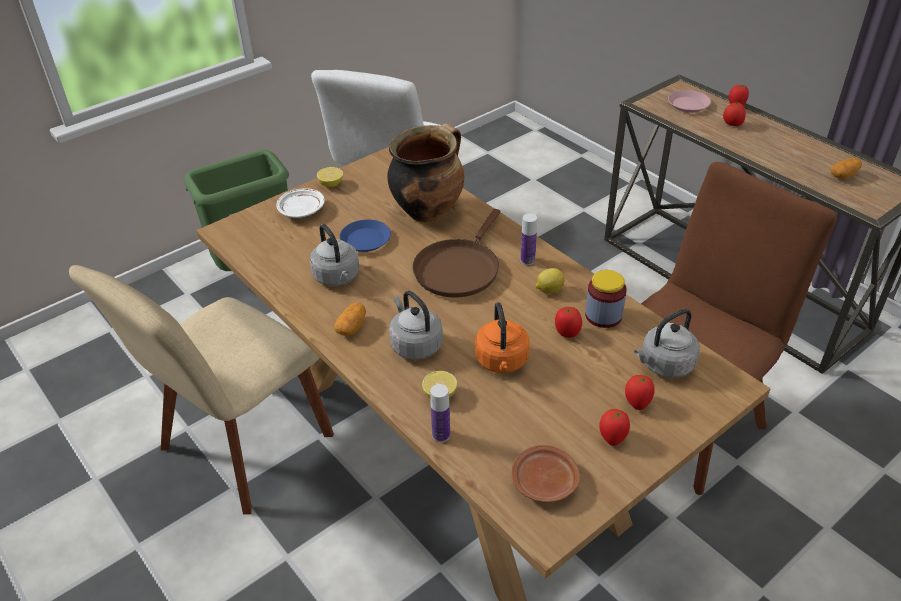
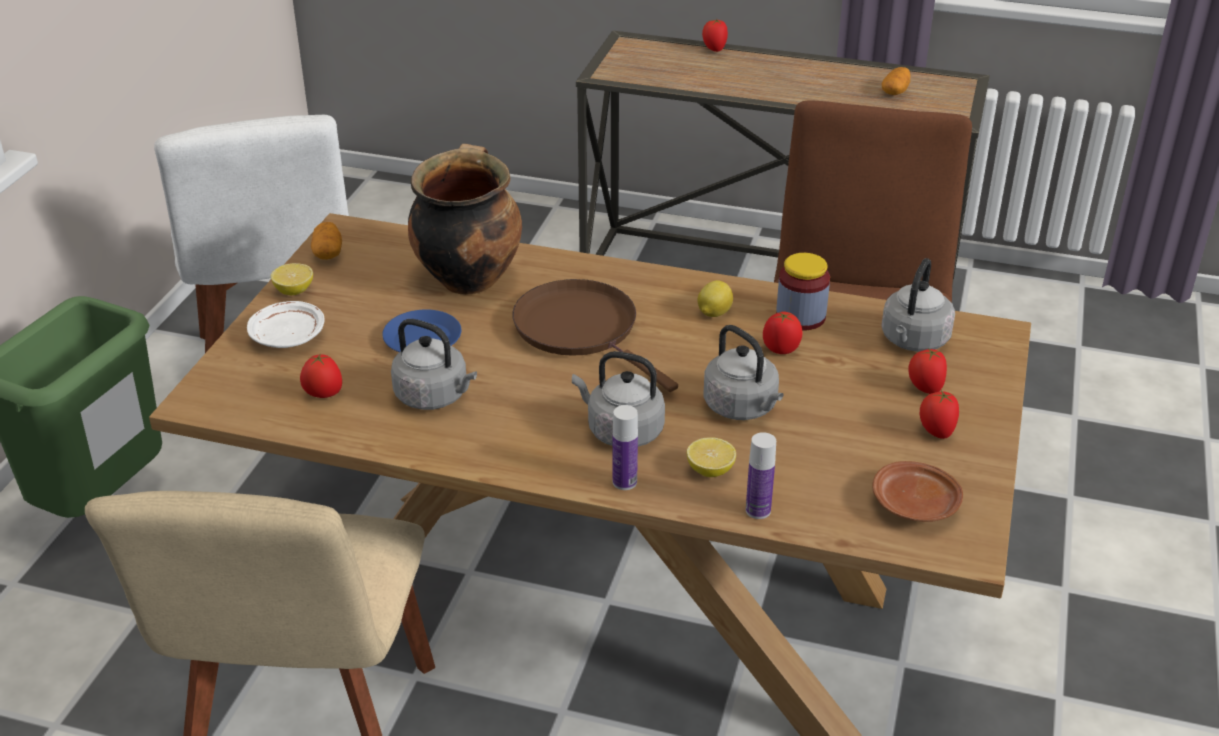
camera: 35 degrees left, 5 degrees down
potato [334,302,366,336] -> potato moved to [311,222,342,260]
brown frying pan [413,209,501,297] -> brown frying pan turned 150 degrees clockwise [512,279,678,392]
orange kettle [475,302,530,373] -> grey kettle [703,325,783,420]
bottle [520,213,537,265] -> bottle moved to [613,405,638,490]
pink plate [668,90,711,112] -> none
tomato [723,102,746,126] -> tomato moved to [300,353,342,398]

